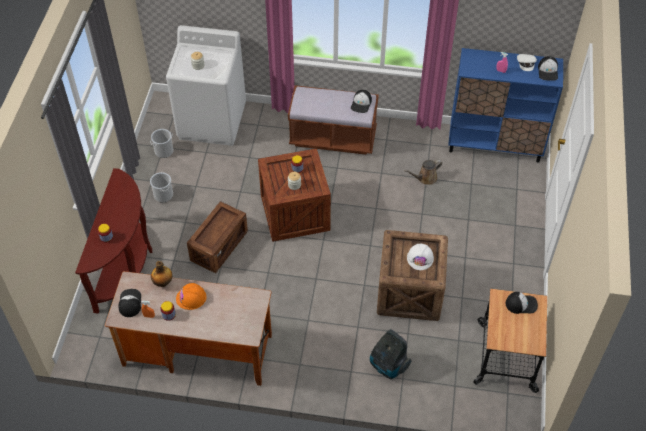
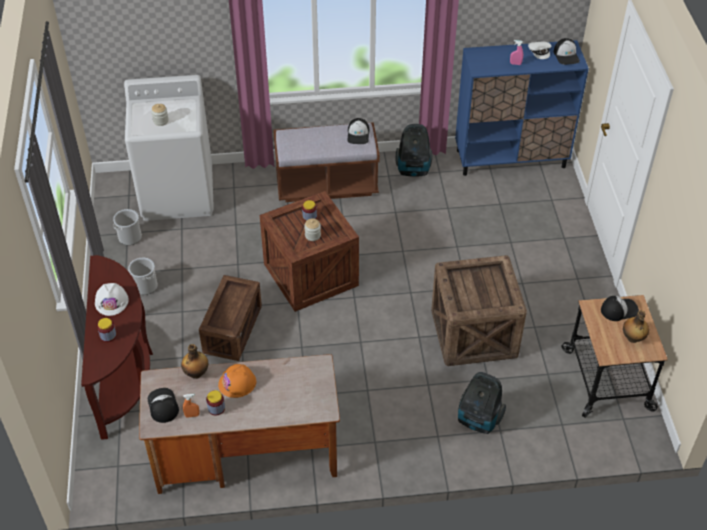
camera: 15 degrees left, 5 degrees down
brown watering can [404,160,443,185] -> none
white hard hat [407,244,434,270] -> white hard hat moved to [95,283,129,316]
none -> vacuum cleaner [396,124,432,177]
none -> bottle [623,310,649,343]

